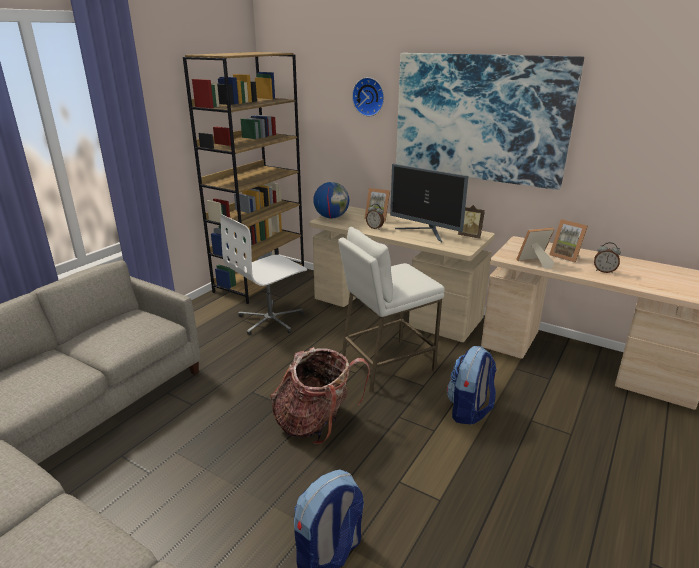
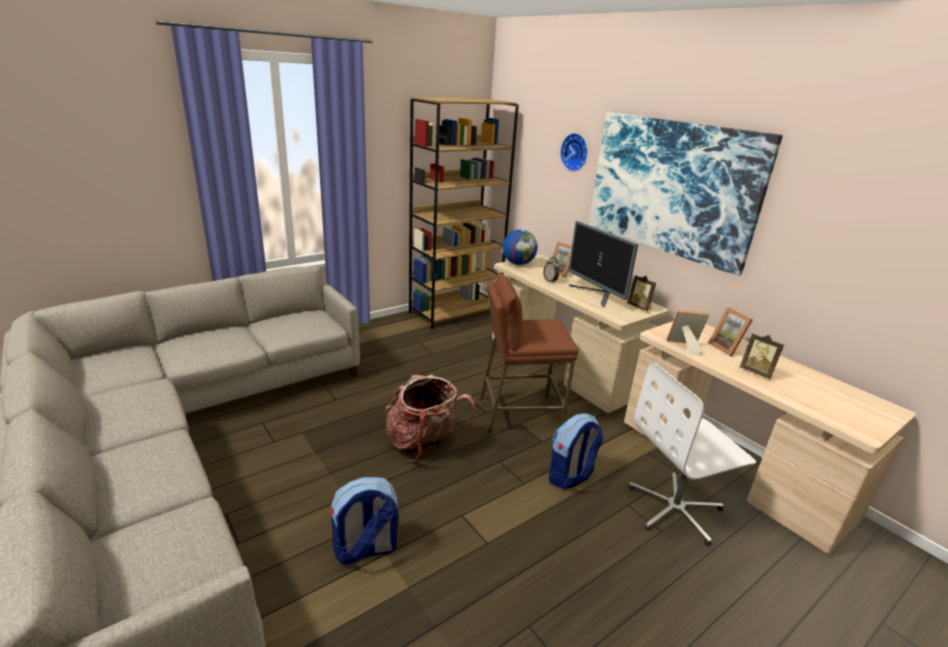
camera: 20 degrees right, 0 degrees up
white office chair [220,214,307,335] -> white office chair moved to [629,362,756,546]
white stool [338,227,445,392] -> brown stool [480,273,578,433]
alarm clock [594,242,621,274] -> picture frame [740,333,784,379]

